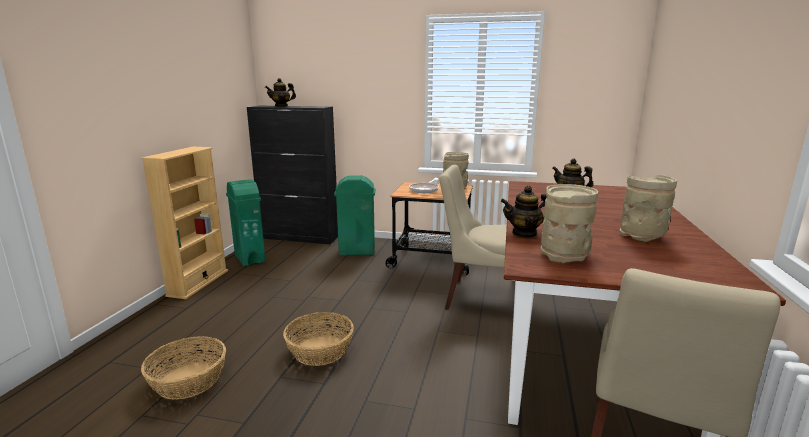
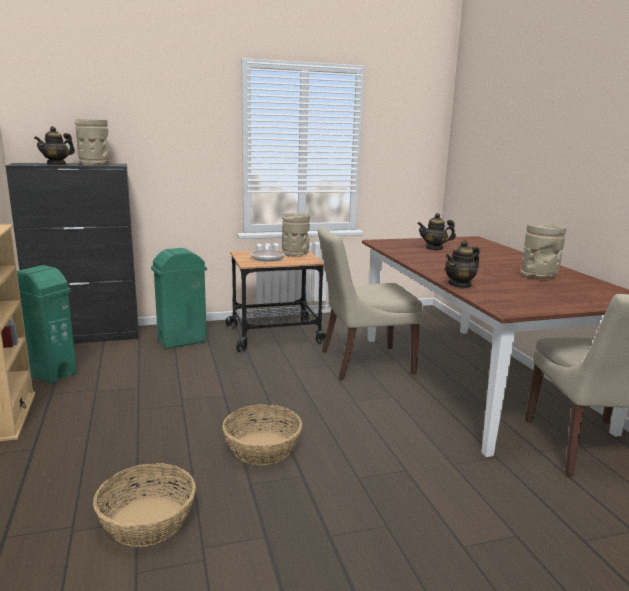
camera: 30 degrees left, 0 degrees up
beige vase [540,184,598,263] -> beige vase moved to [75,119,111,165]

